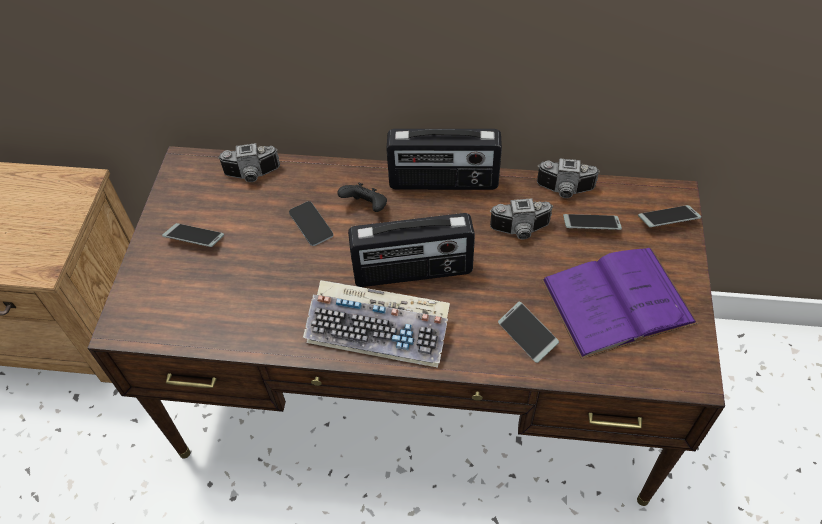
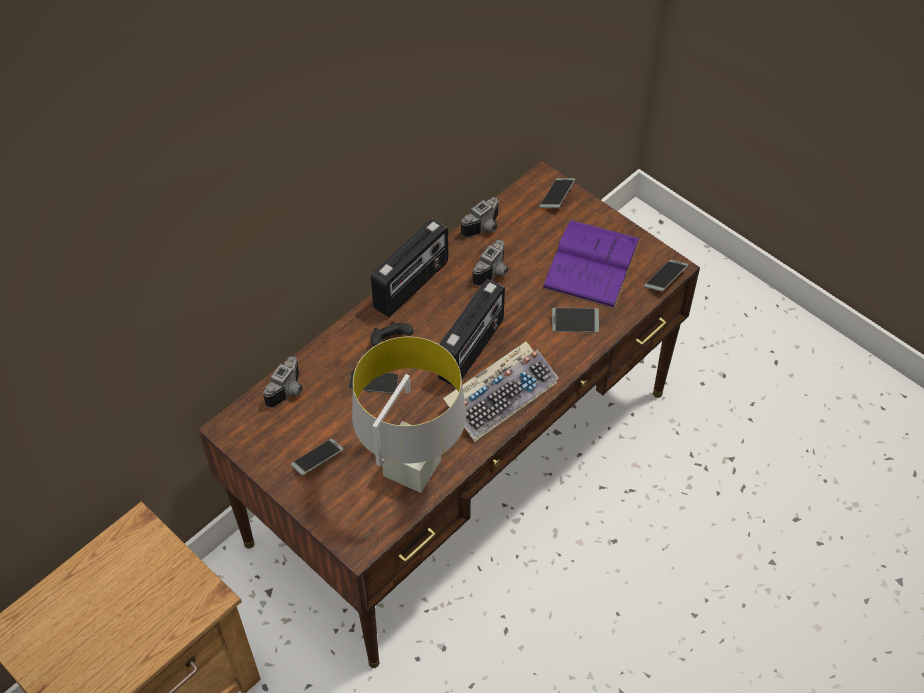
camera: 55 degrees left, 0 degrees up
phone [563,214,622,230] -> phone moved to [644,260,688,292]
none -> grey table lamp [352,337,466,493]

